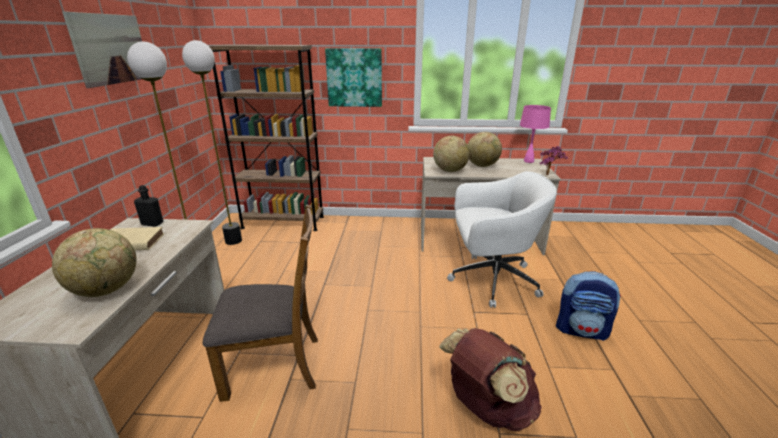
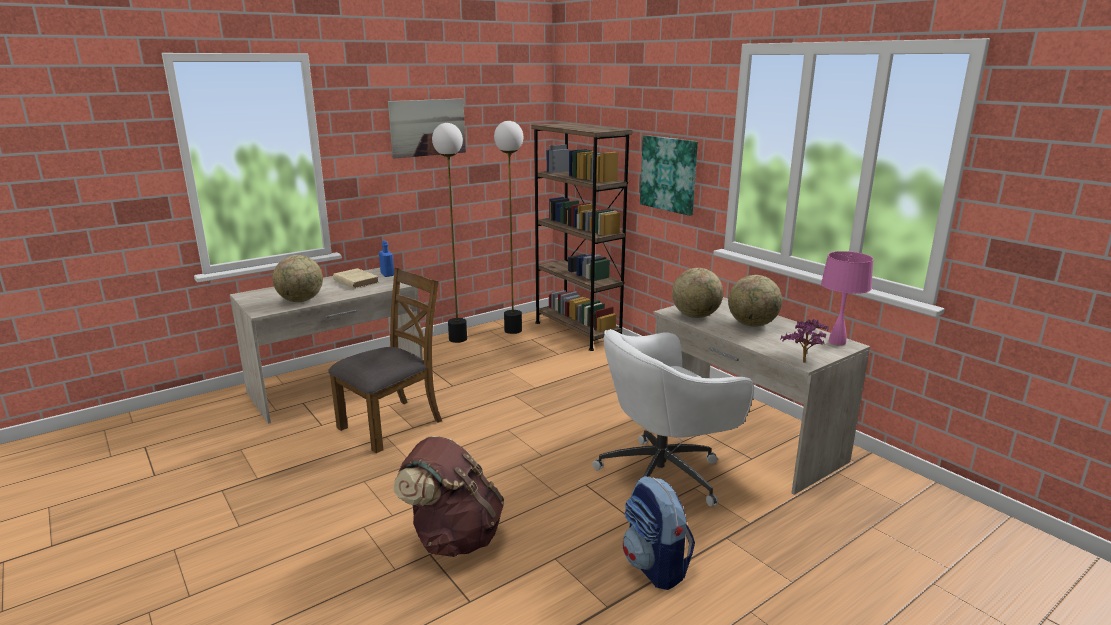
camera: 50 degrees right, 5 degrees down
black bottle [134,185,163,227] -> blue bottle [379,241,394,277]
brown chair [203,204,318,402] -> brown chair turned 90 degrees counterclockwise [328,268,442,453]
white office chair [447,171,557,308] -> white office chair turned 105 degrees clockwise [592,329,754,507]

